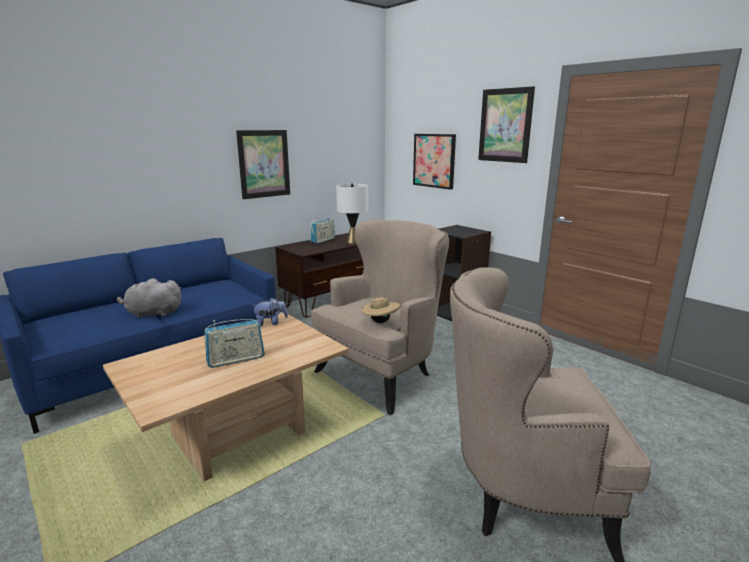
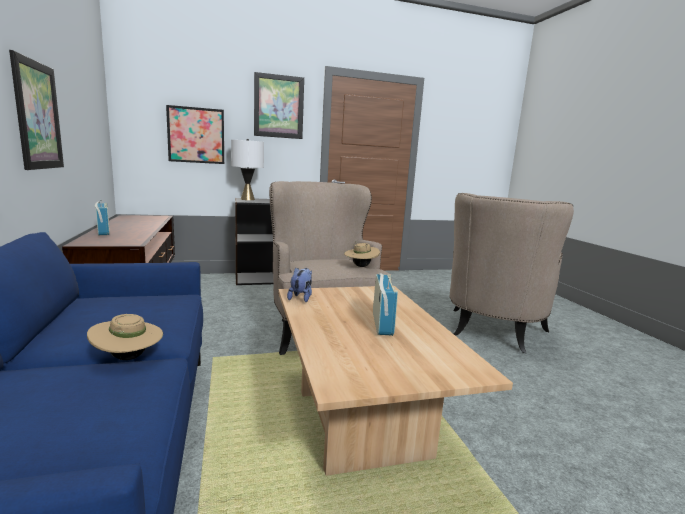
camera: 65 degrees left, 5 degrees down
grey plush toy [117,278,181,319] -> beige hat [87,314,163,360]
white table lamp [336,183,368,244] -> white table lamp moved to [231,139,264,200]

